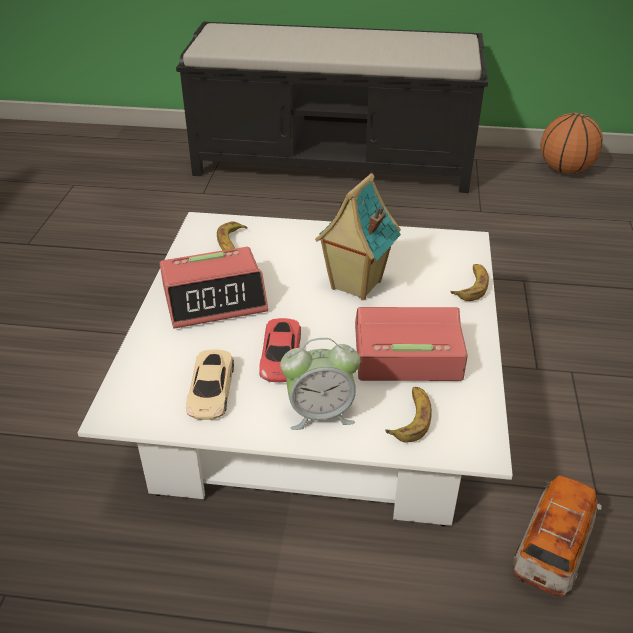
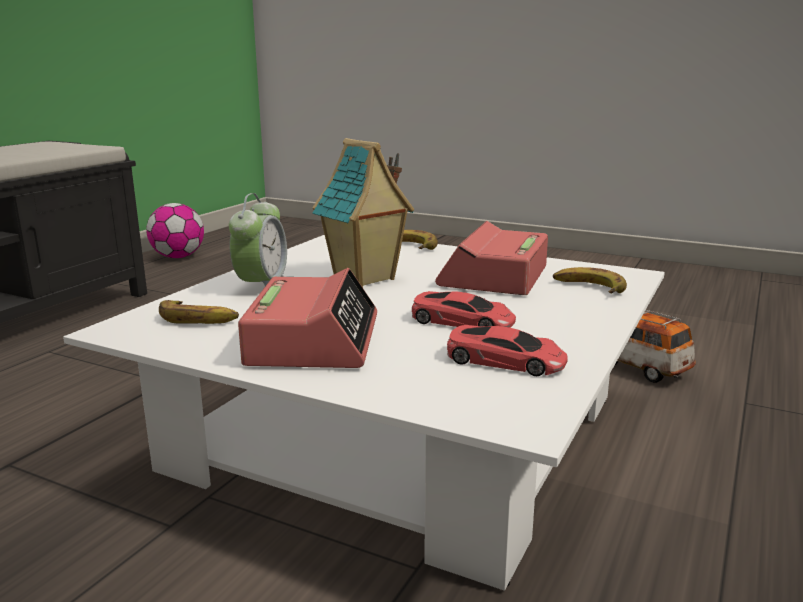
camera: 70 degrees left, 20 degrees down
beige toy car [186,349,234,420] -> red toy car [447,325,568,376]
alarm clock [280,338,360,430] -> alarm clock moved to [229,193,287,286]
basketball [540,113,603,174] -> football [146,203,204,258]

